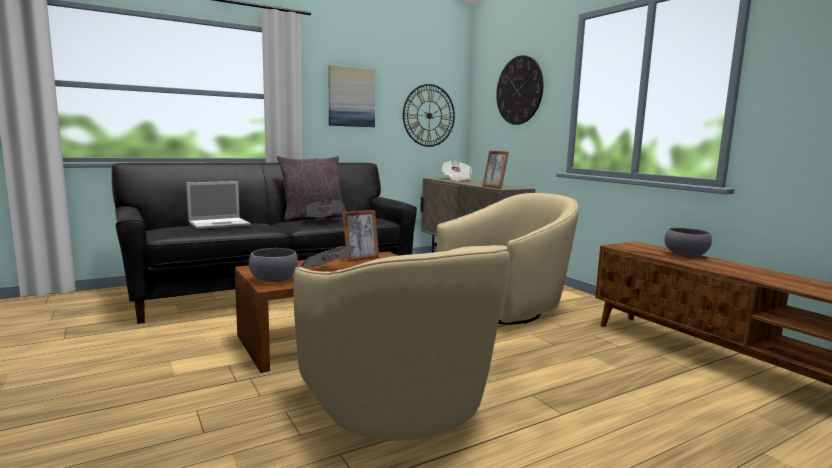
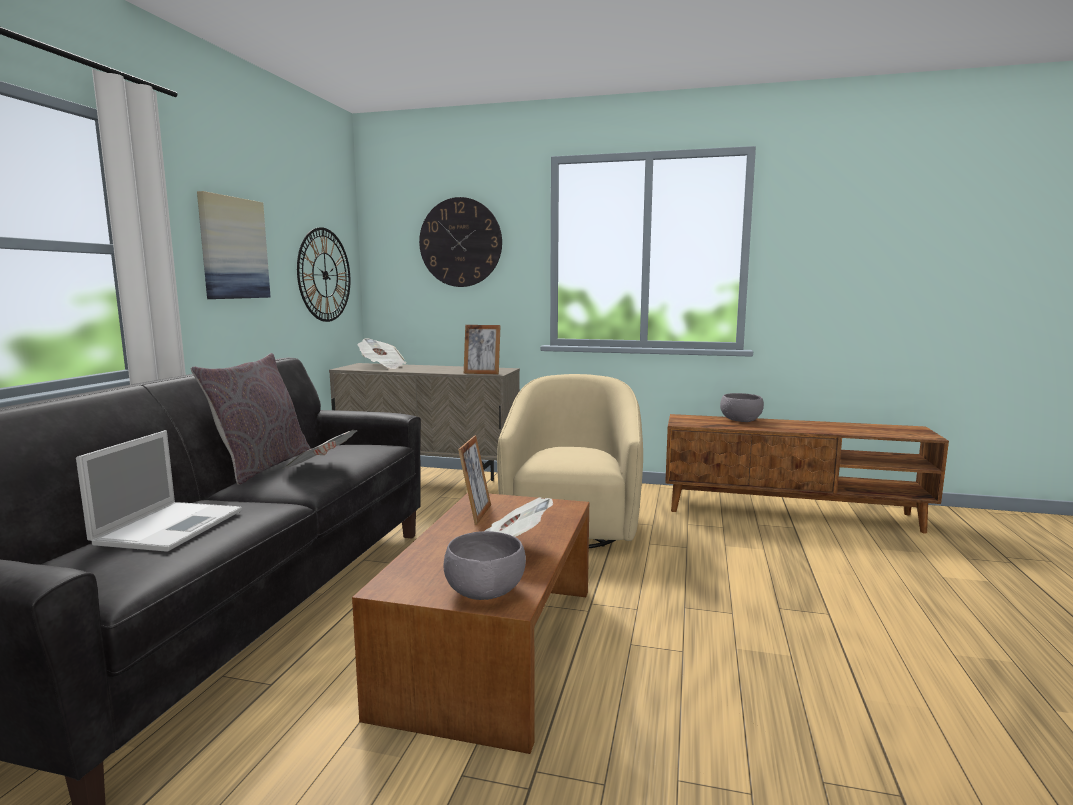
camera: 45 degrees left, 0 degrees up
beige armchair [294,247,510,441] -> none

